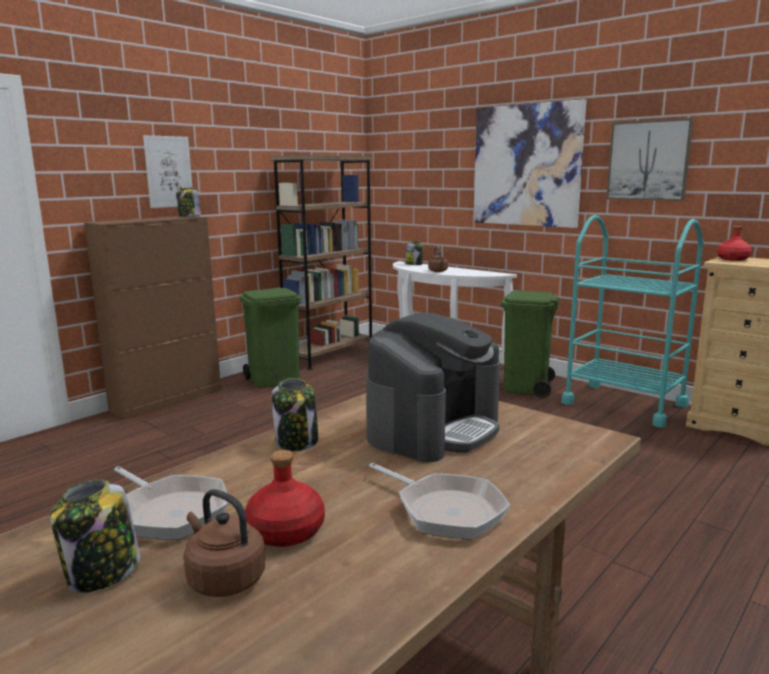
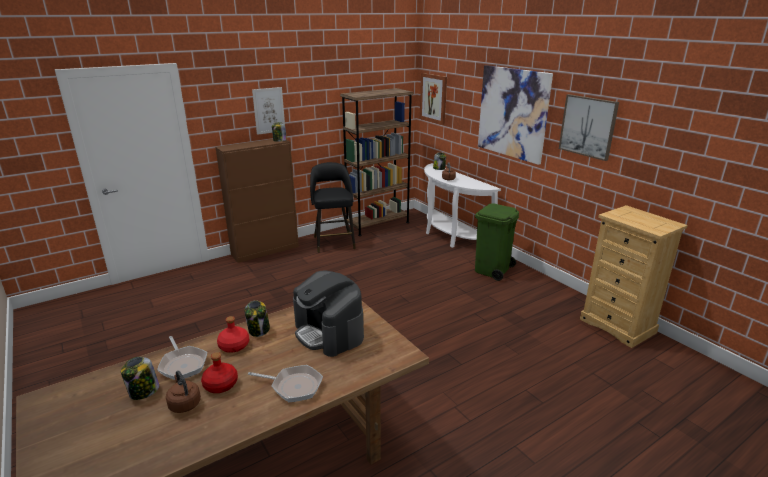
camera: 15 degrees right, 10 degrees up
green trash can [240,288,301,388] -> black stool [310,162,356,253]
coffee machine [366,312,500,462] -> coffee machine turned 90 degrees clockwise [293,271,364,357]
frying pan [369,463,511,540] -> frying pan turned 45 degrees counterclockwise [248,365,323,402]
turquoise cart [561,215,703,428] -> none
red bottle [717,226,752,261] -> red bottle moved to [217,316,249,353]
none -> picture [420,73,447,125]

